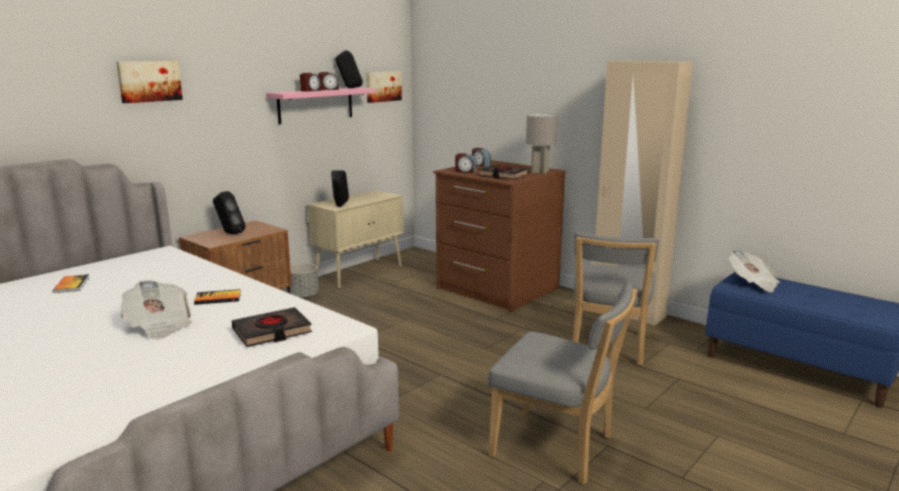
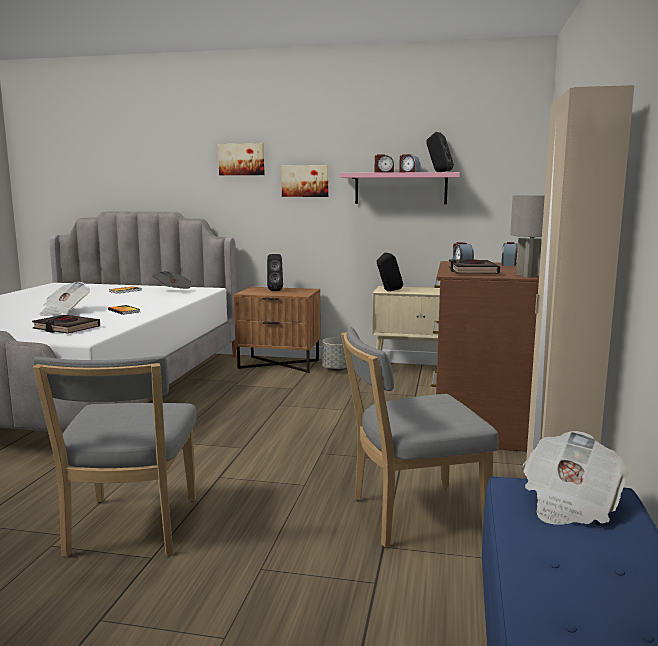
camera: 60 degrees right, 5 degrees down
picture [366,71,402,103] -> picture moved to [281,165,328,197]
none -> newspaper [152,271,192,289]

